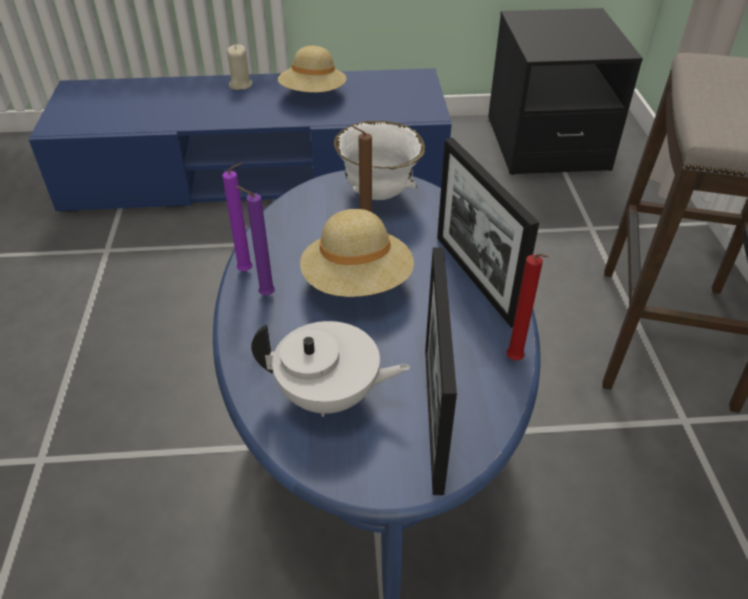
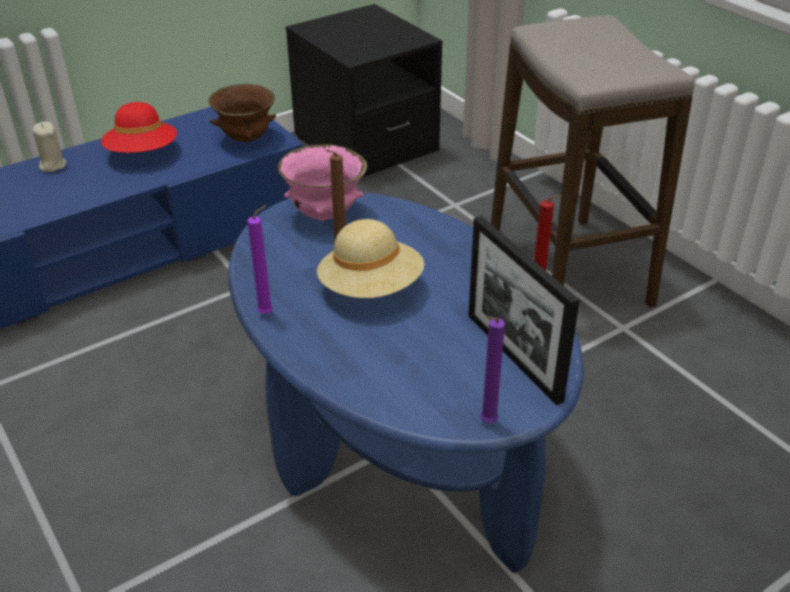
camera: 30 degrees left, 5 degrees down
purple candle [236,186,275,296] -> purple candle moved to [480,316,505,423]
white teapot [251,321,410,417] -> none
beige hat [278,46,347,92] -> red hat [101,102,177,153]
white bowl [334,121,425,200] -> pink bowl [278,144,367,221]
picture frame [437,138,539,328] -> none
none -> brown bowl [208,84,276,142]

